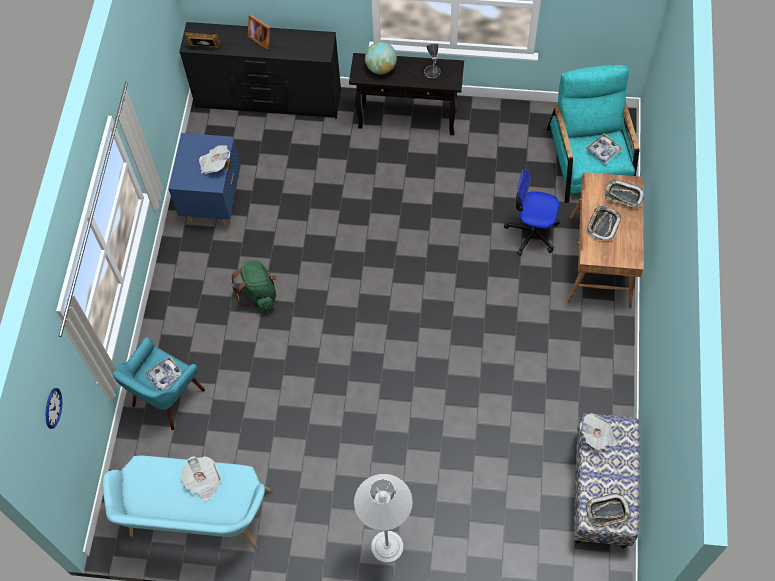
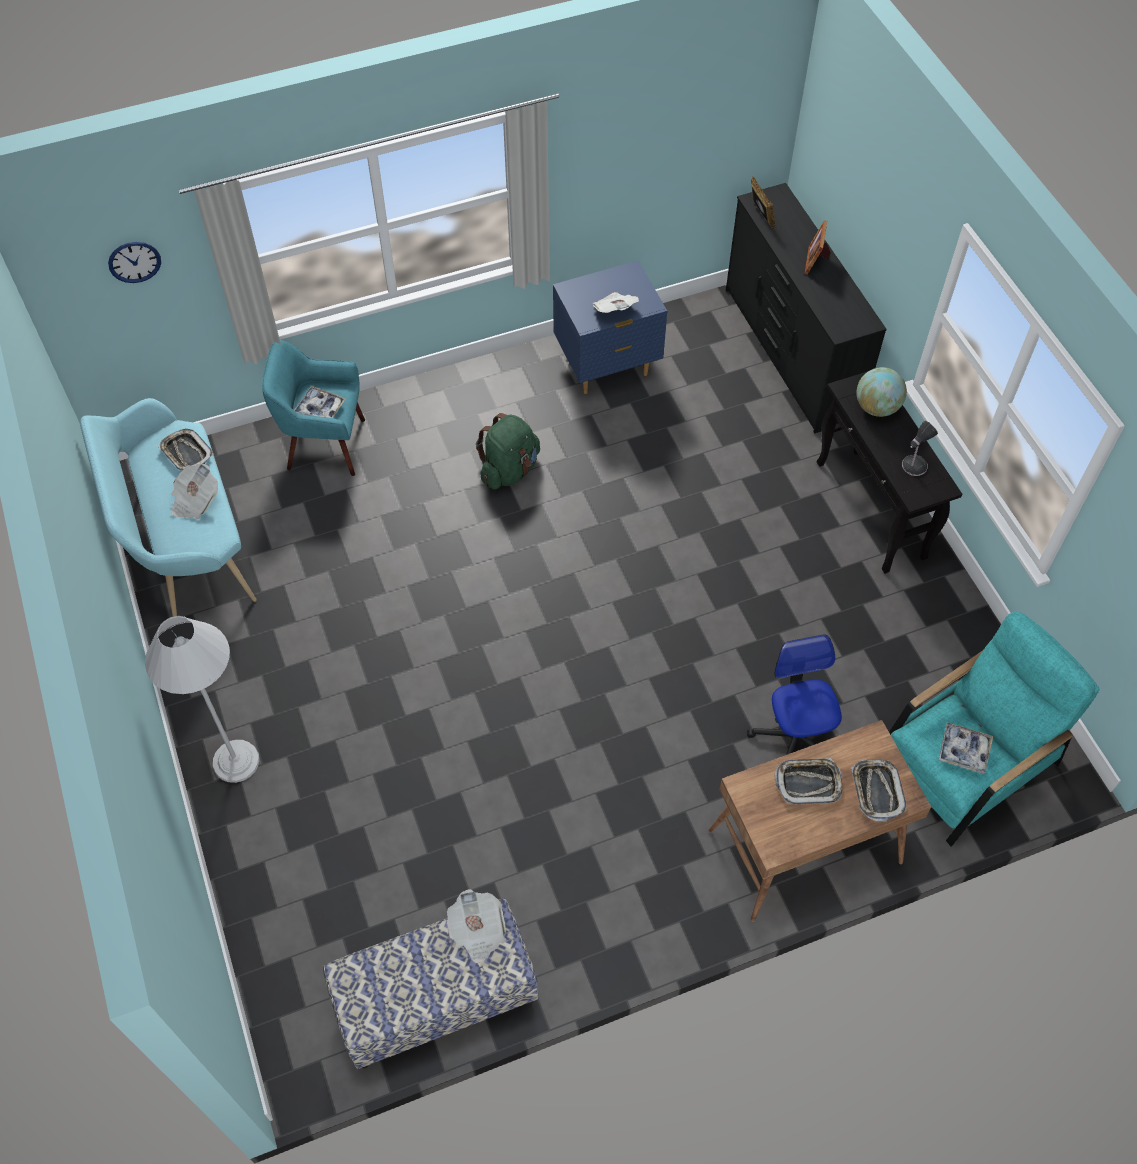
camera: 60 degrees right, 5 degrees down
tray [586,493,631,528] -> tray moved to [158,428,214,471]

